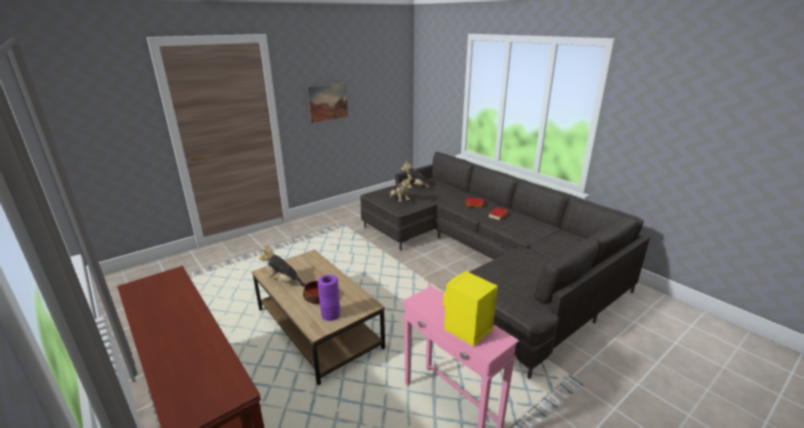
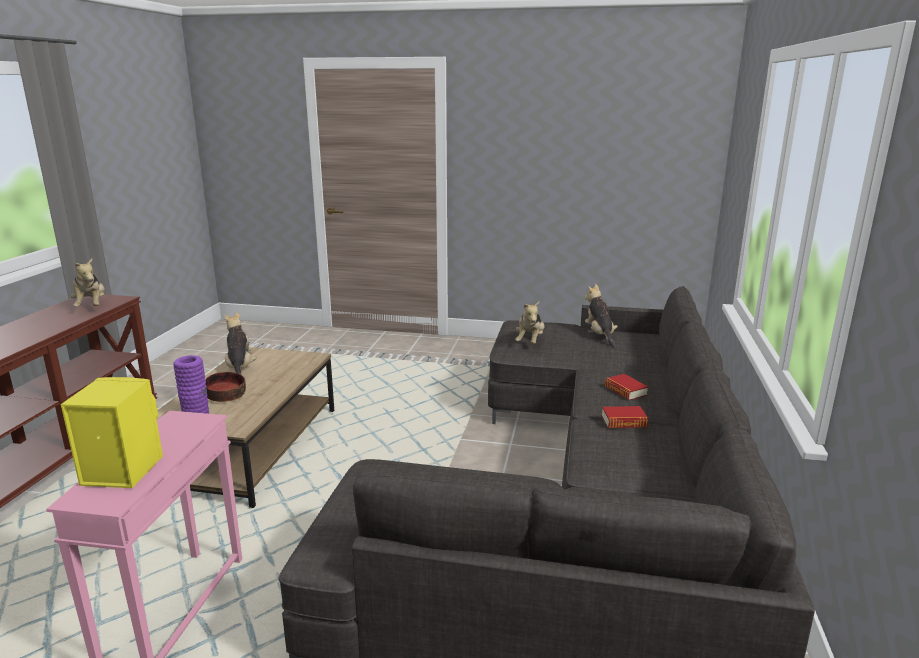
camera: 50 degrees right, 5 degrees down
picture [307,83,348,123] -> none
none -> plush toy [71,259,105,307]

